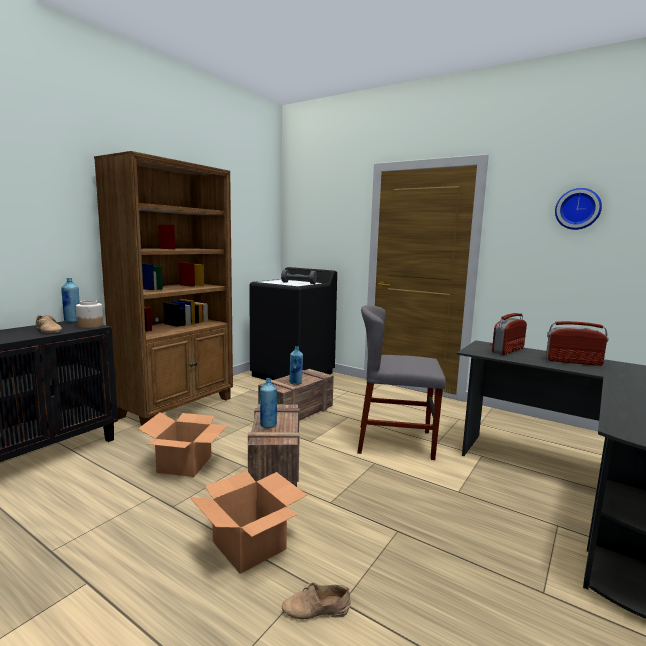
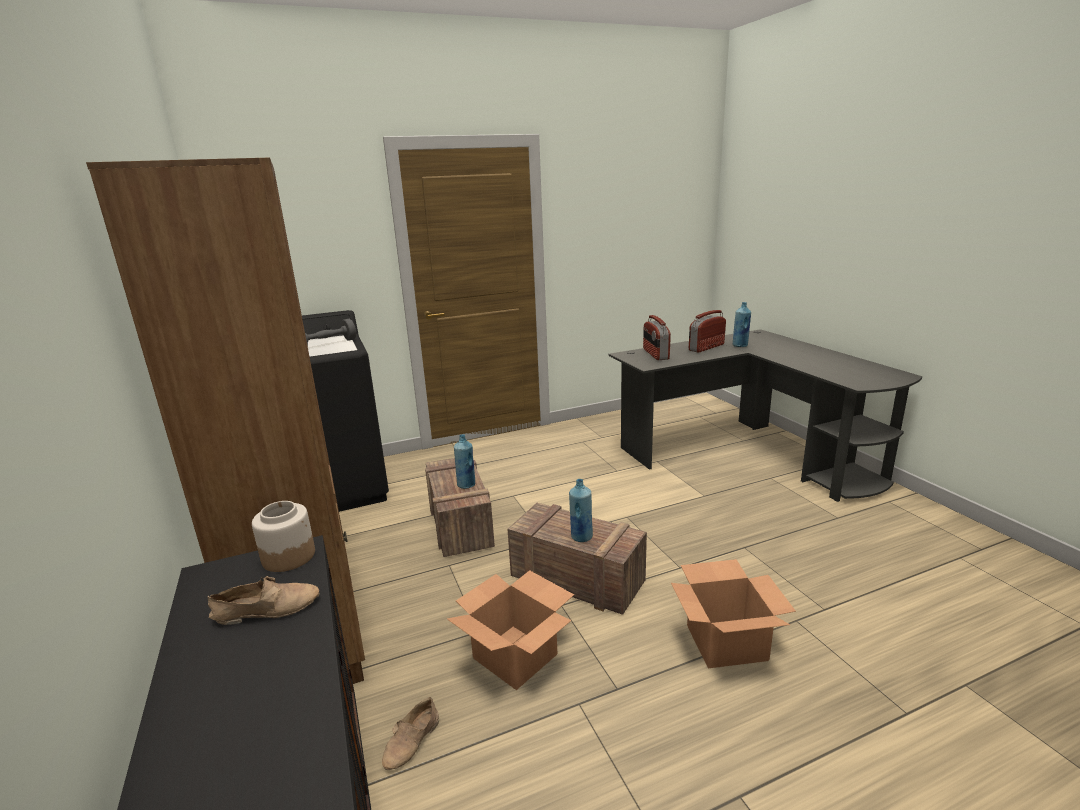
camera: 55 degrees left, 10 degrees up
blue bottle [61,278,80,323] -> blue bottle moved to [733,302,751,347]
beige shoe [282,583,351,619] -> beige shoe moved to [382,697,439,770]
grey chair [357,305,446,460] -> none
wall clock [555,188,602,230] -> none

